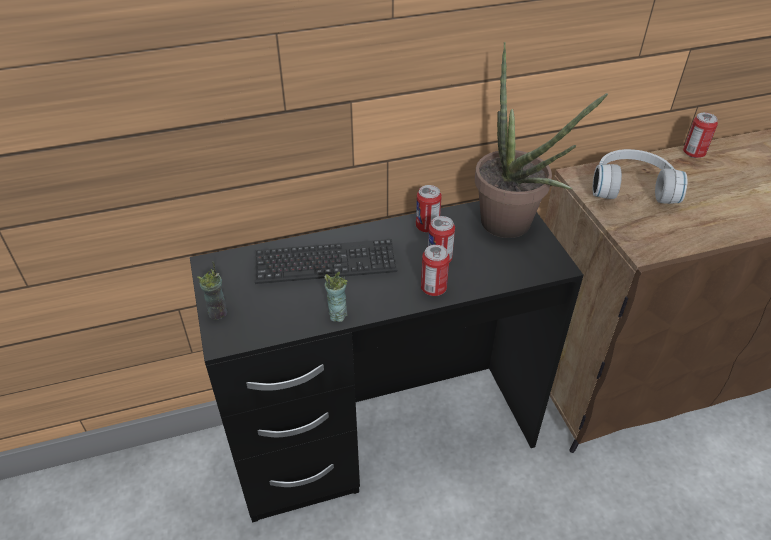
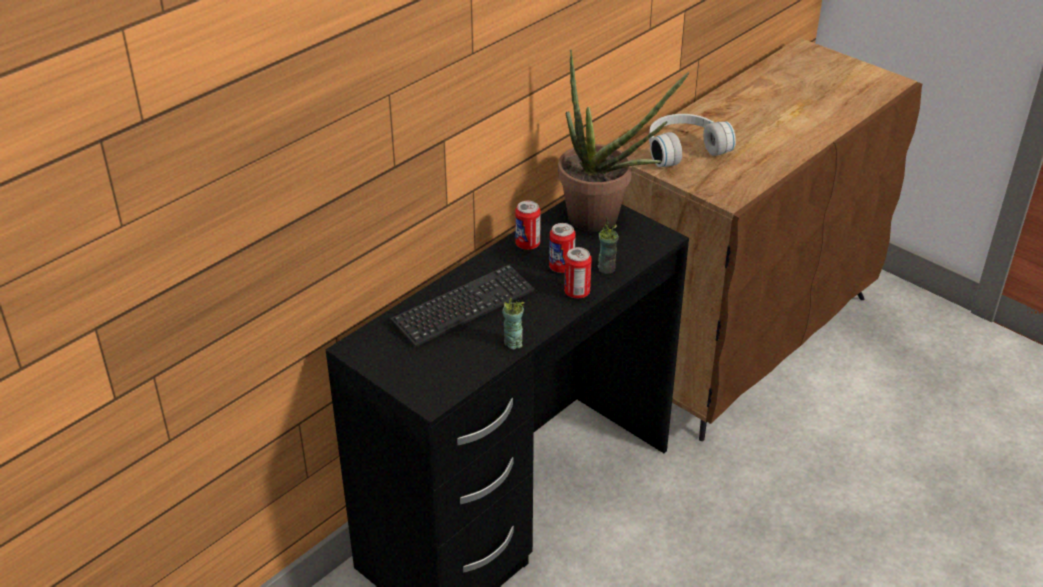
camera: 30 degrees left, 5 degrees down
cup [197,262,227,319] -> cup moved to [598,217,619,274]
can [683,113,718,158] -> none

